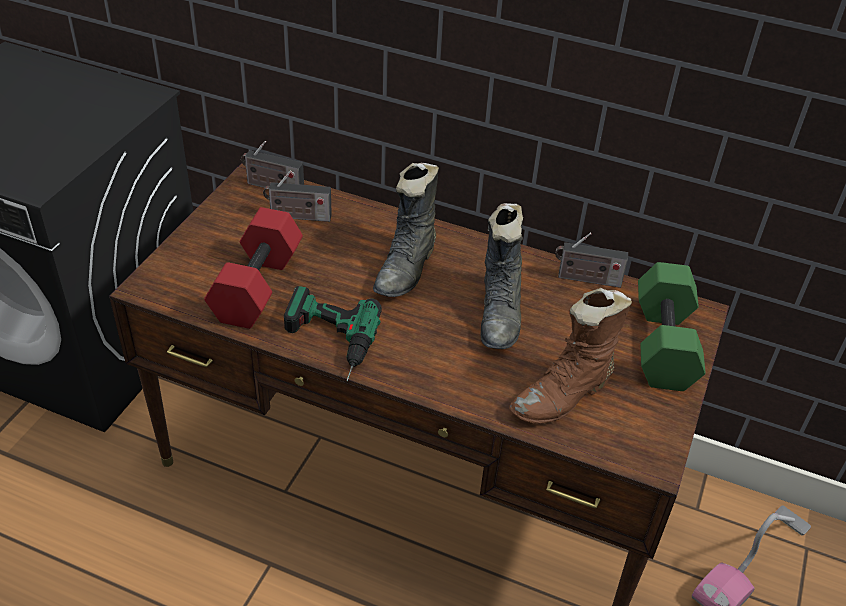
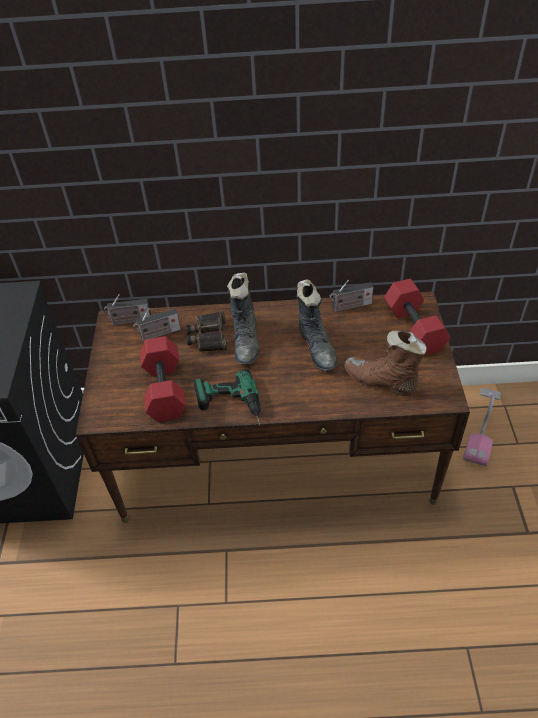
camera: 20 degrees left, 5 degrees up
brown boot [509,288,632,424] -> brown boot turned 90 degrees clockwise [344,331,427,396]
green dumbbell [638,262,706,391] -> red dumbbell [384,279,450,356]
none -> binoculars [187,311,227,352]

